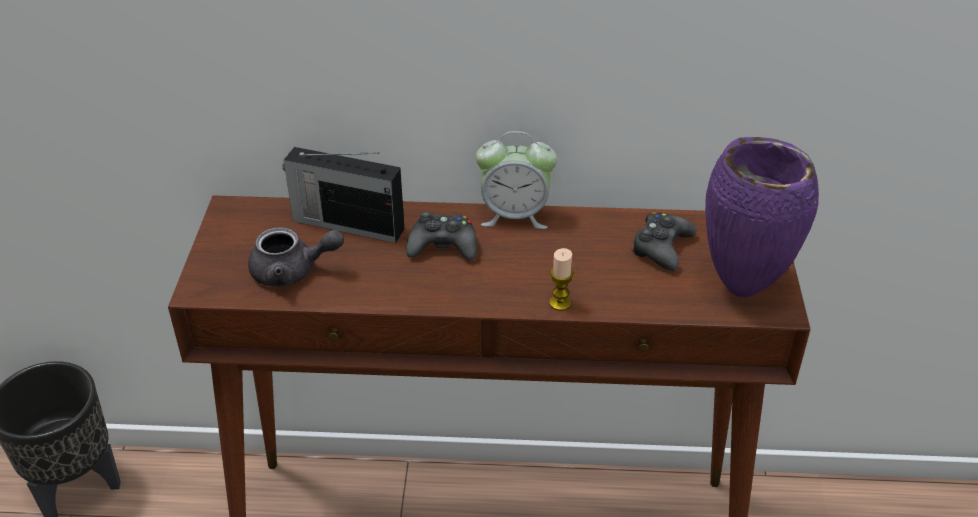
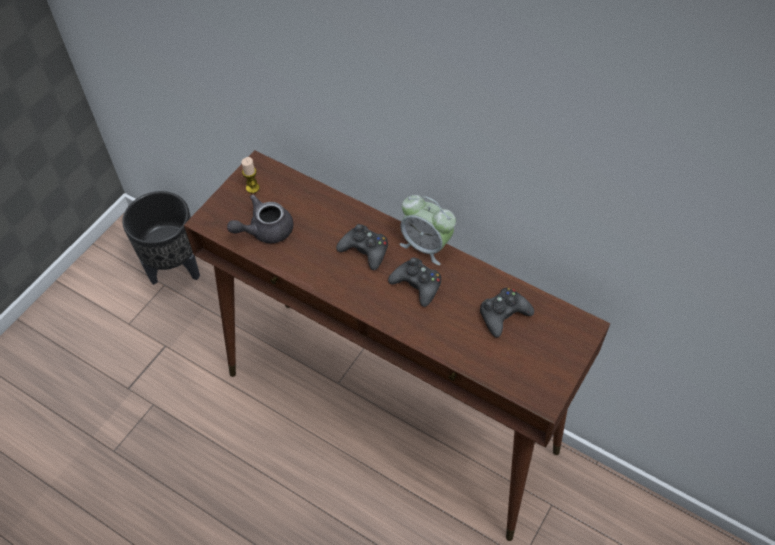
camera: 30 degrees right, 15 degrees up
grey teapot [248,227,344,287] -> grey teapot turned 120 degrees clockwise [227,194,294,243]
radio [283,147,404,243] -> none
candle [549,248,573,311] -> candle moved to [241,157,260,193]
purple vase [705,137,819,298] -> none
none -> black game controller [388,257,441,307]

